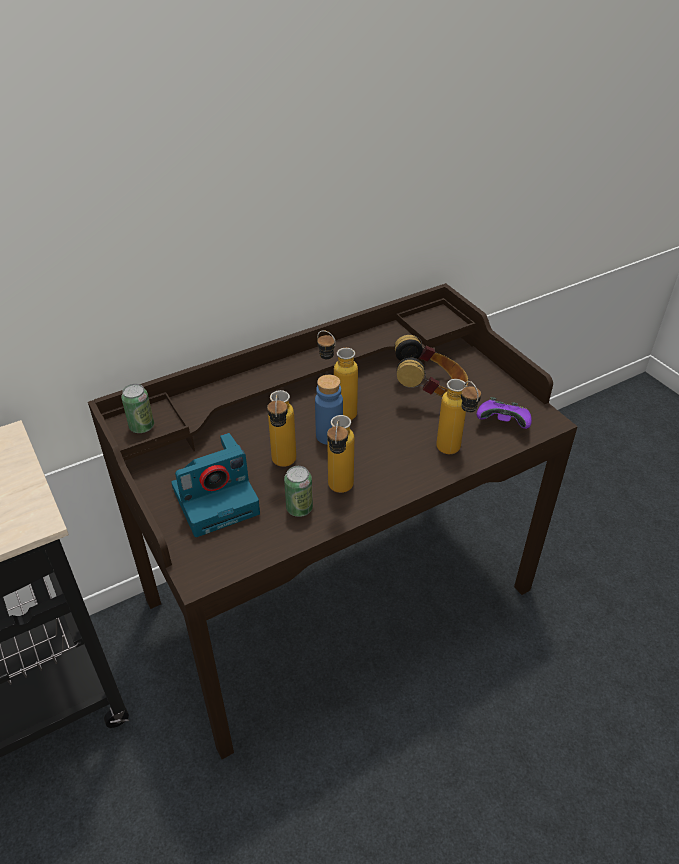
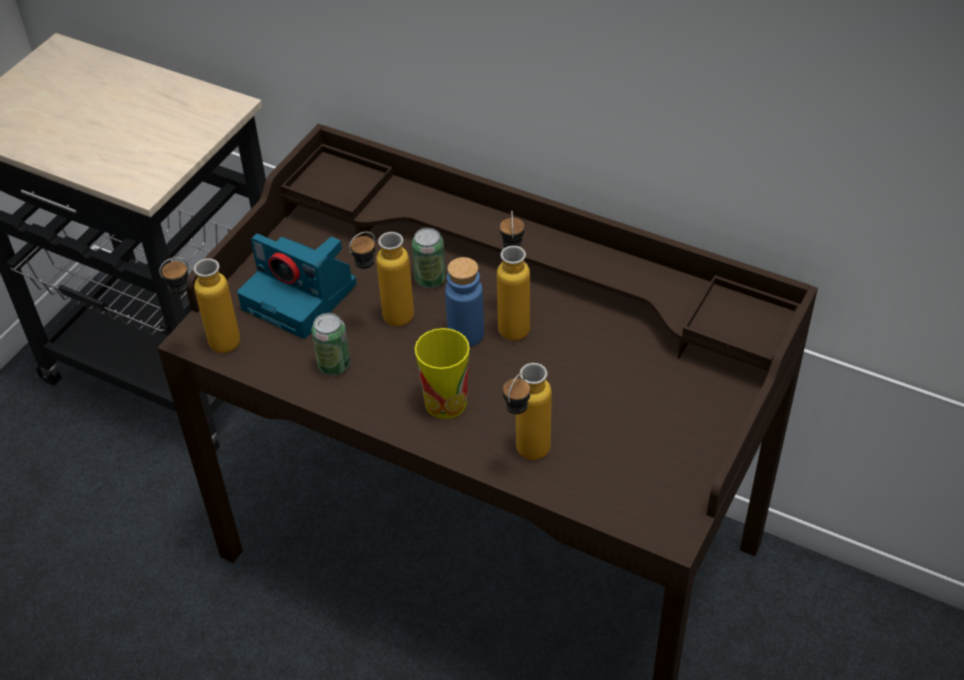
camera: 60 degrees right, 5 degrees up
can [121,384,154,433] -> can moved to [412,228,446,288]
bottle [327,415,354,493] -> bottle moved to [159,257,240,353]
headphones [395,335,468,397] -> none
purple game controller [477,397,532,429] -> none
none -> cup [415,328,470,419]

